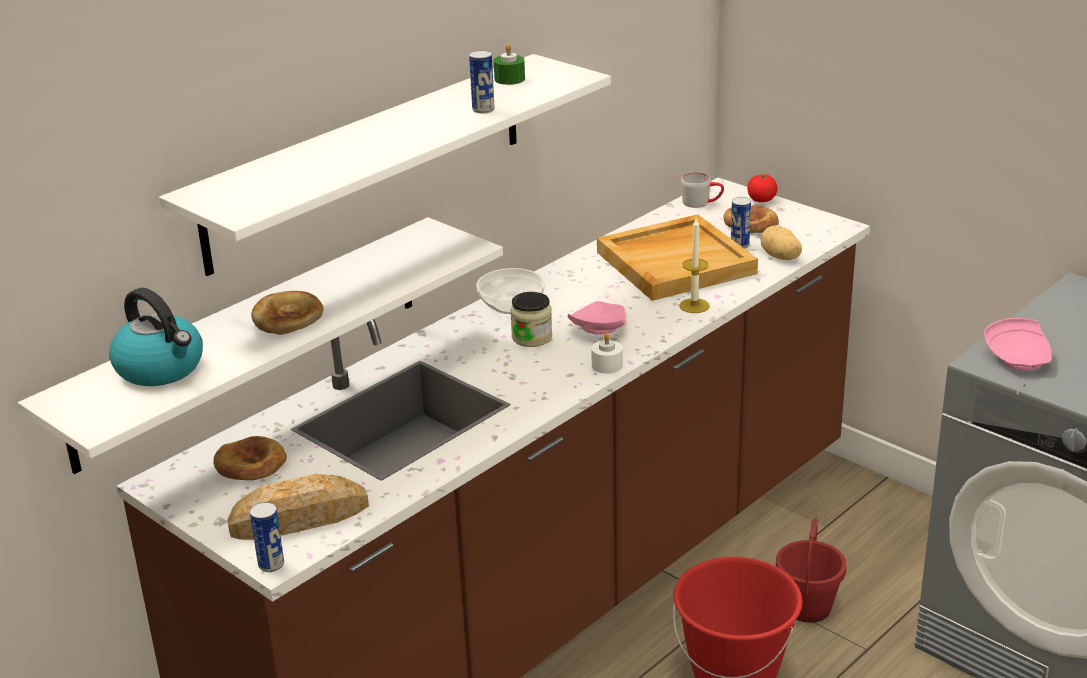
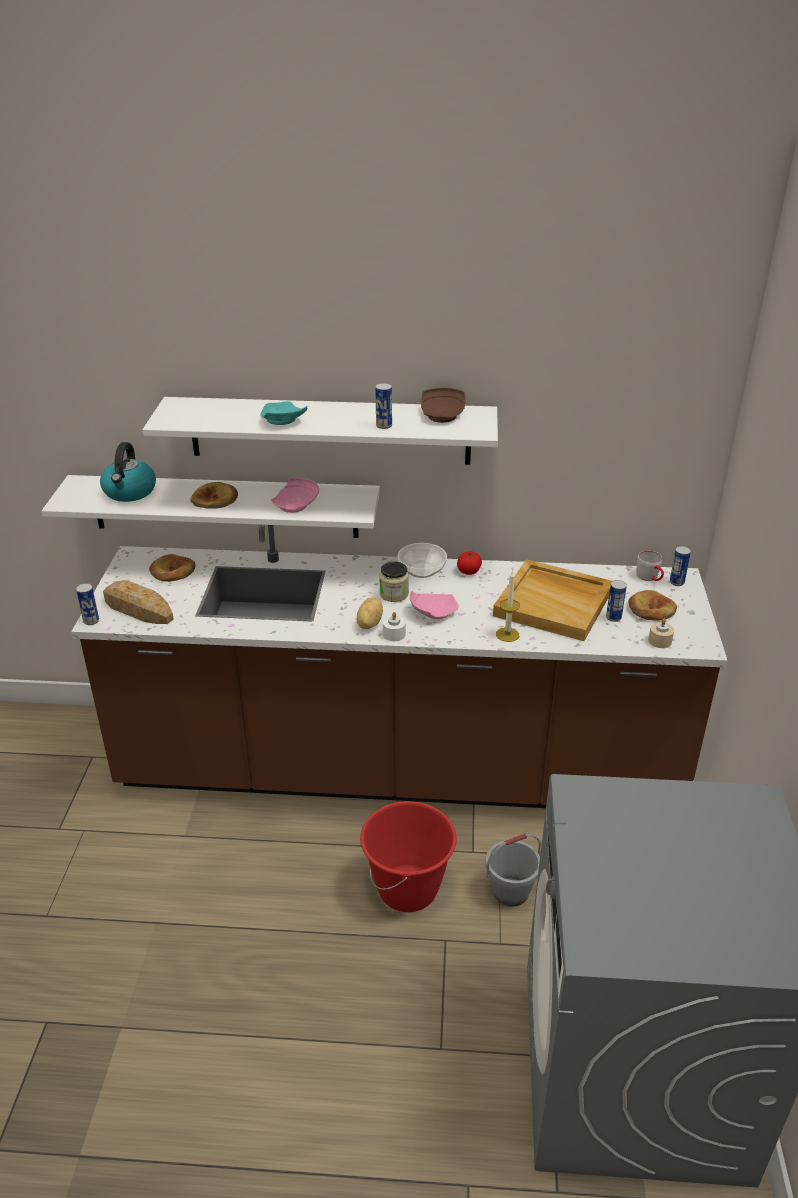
camera: 50 degrees right, 5 degrees up
green candle [494,43,525,85] -> brown plate [421,388,465,423]
tomato [747,174,778,202] -> tomato moved to [457,551,482,575]
potato [760,225,802,260] -> potato moved to [357,597,383,629]
red bucket [776,518,847,623] -> grey bucket [486,834,541,906]
pink plate [984,318,1052,371] -> pink plate moved to [271,478,319,513]
none -> turquoise plate [260,401,307,425]
none -> beige candle [648,619,674,648]
none -> can [670,546,691,586]

